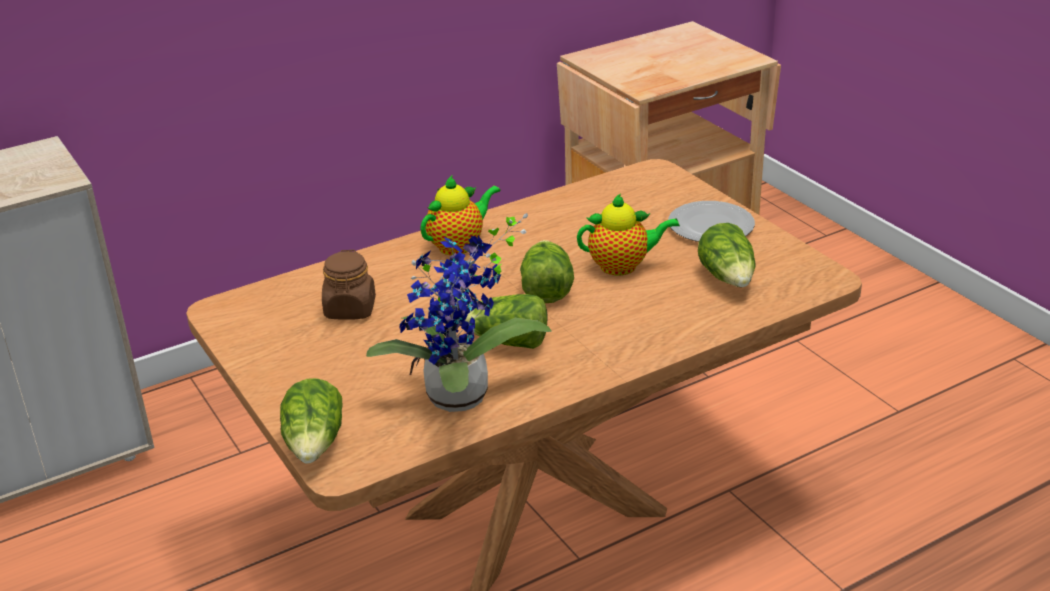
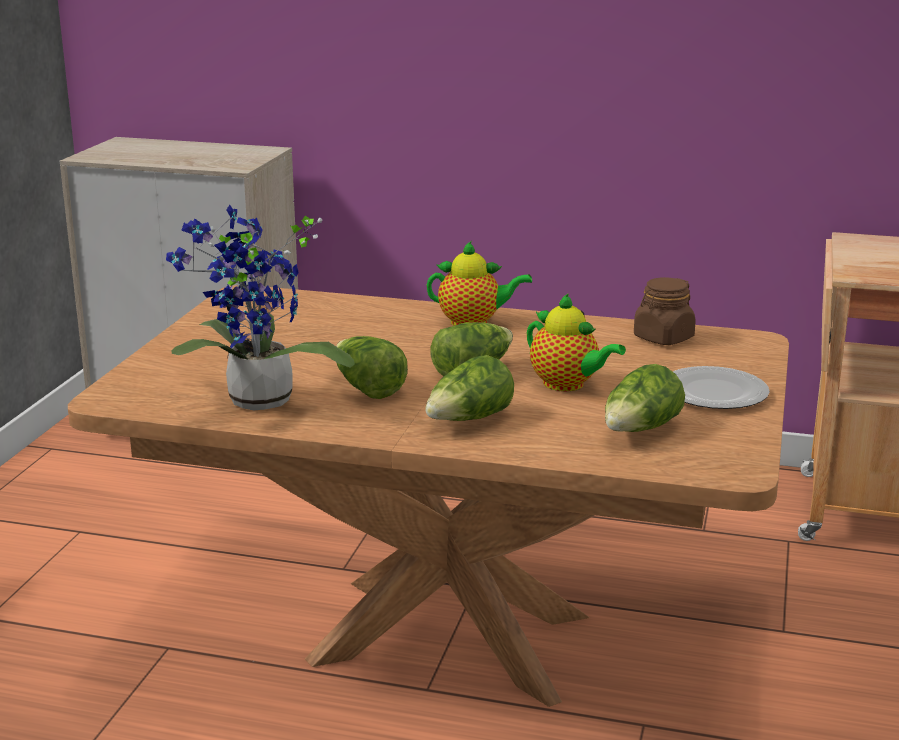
camera: 45 degrees right, 10 degrees down
lettuce [280,378,343,464] -> lettuce moved to [425,355,514,421]
brown jar [322,250,376,320] -> brown jar moved to [634,277,696,345]

